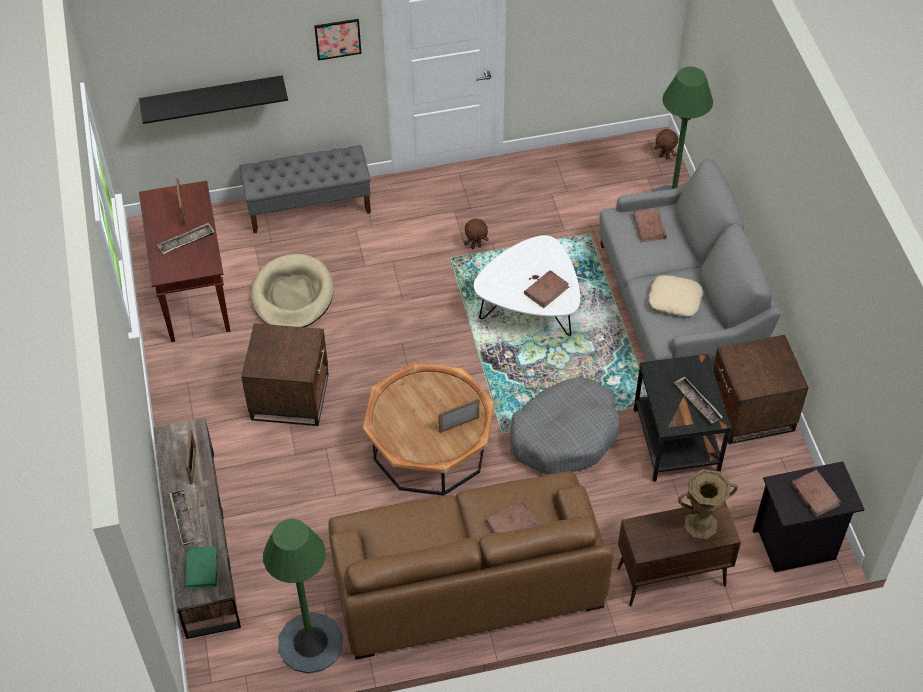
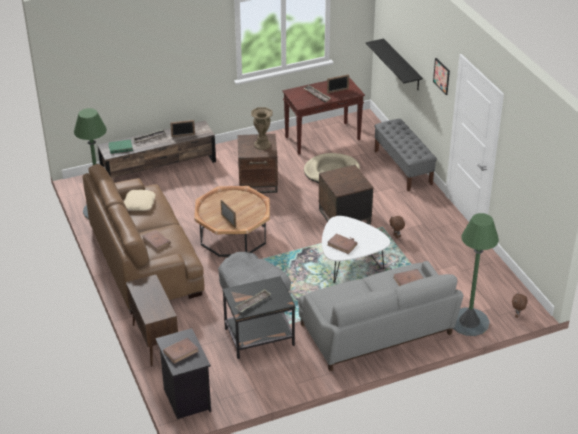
camera: 80 degrees right, 15 degrees down
beige pillow [649,275,703,316] -> beige pillow moved to [124,189,156,211]
brown vase [678,469,738,540] -> brown vase moved to [251,107,273,150]
brown side table [713,335,809,444] -> brown side table moved to [319,165,373,224]

